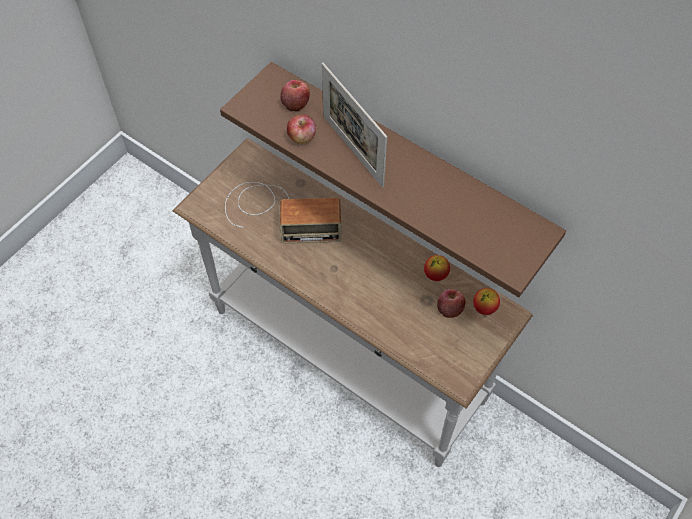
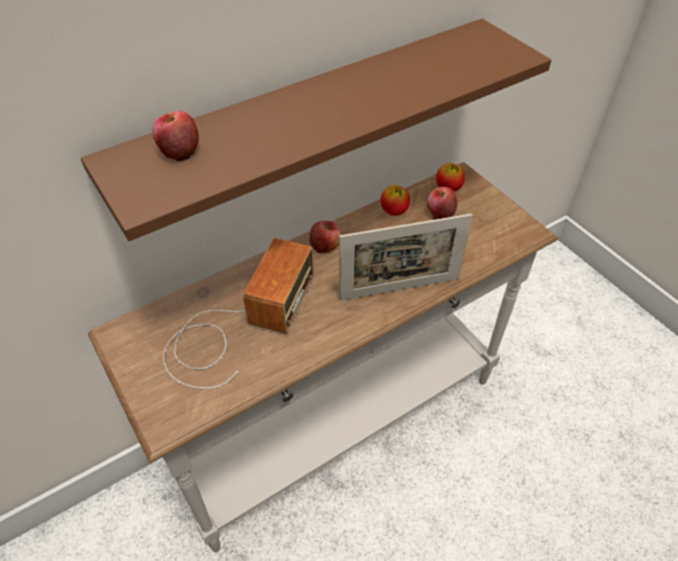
camera: 70 degrees left, 10 degrees down
apple [287,114,316,144] -> apple moved to [309,221,341,253]
picture frame [322,63,387,188] -> picture frame moved to [339,214,472,301]

